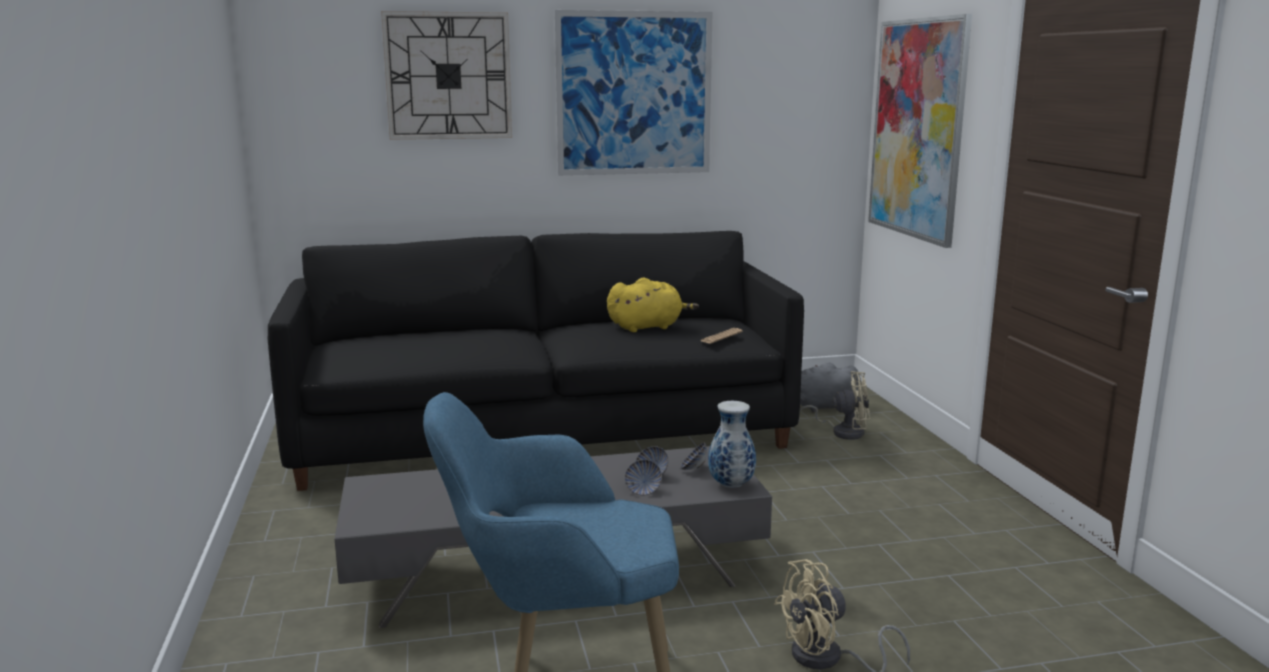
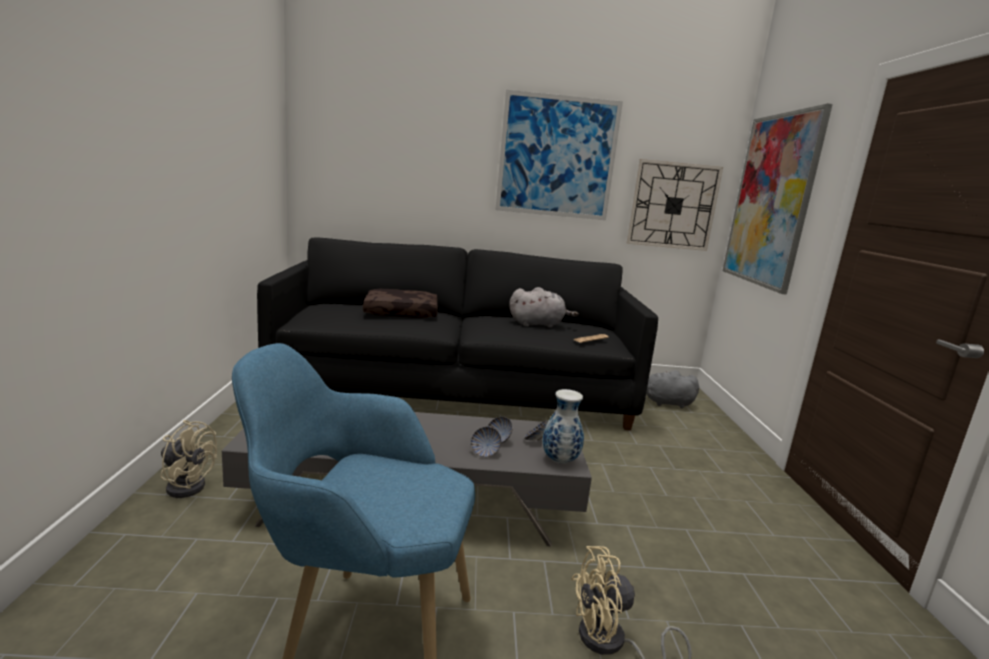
camera: 10 degrees right, 0 degrees up
wall clock [381,11,512,140] -> wall clock moved to [627,159,723,251]
yellow plush toy [607,278,699,332] -> grey plush toy [509,287,579,328]
beige fan [800,371,870,440] -> beige fan moved to [160,420,217,498]
none -> brown pillow [363,289,438,318]

